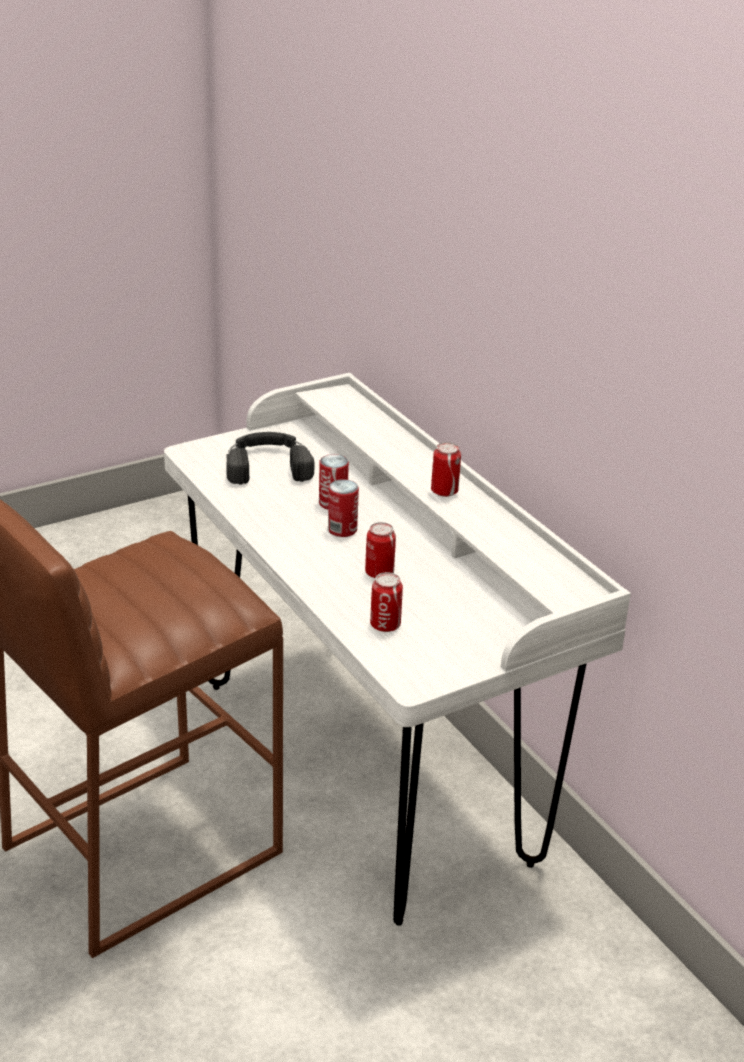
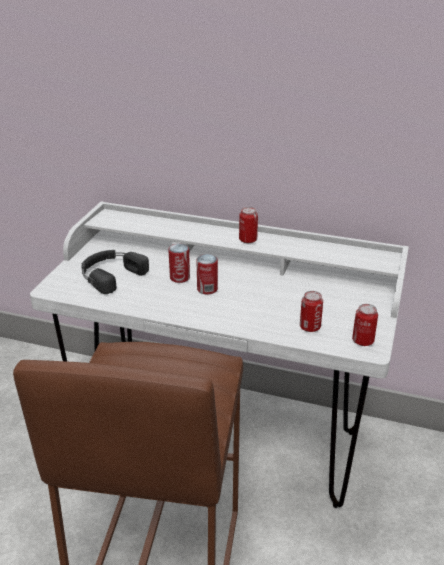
camera: 40 degrees left, 0 degrees up
can [365,522,396,578] -> can moved to [352,304,378,346]

